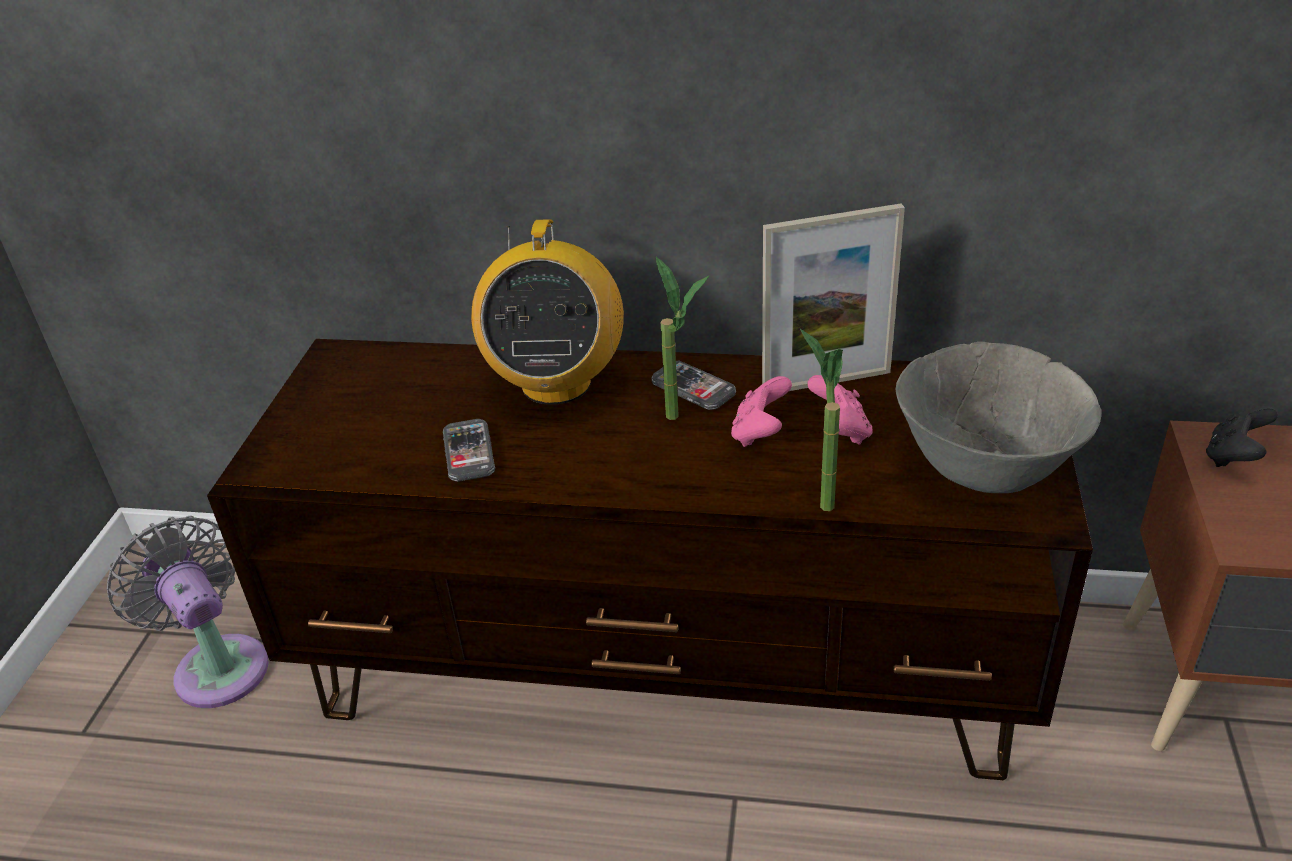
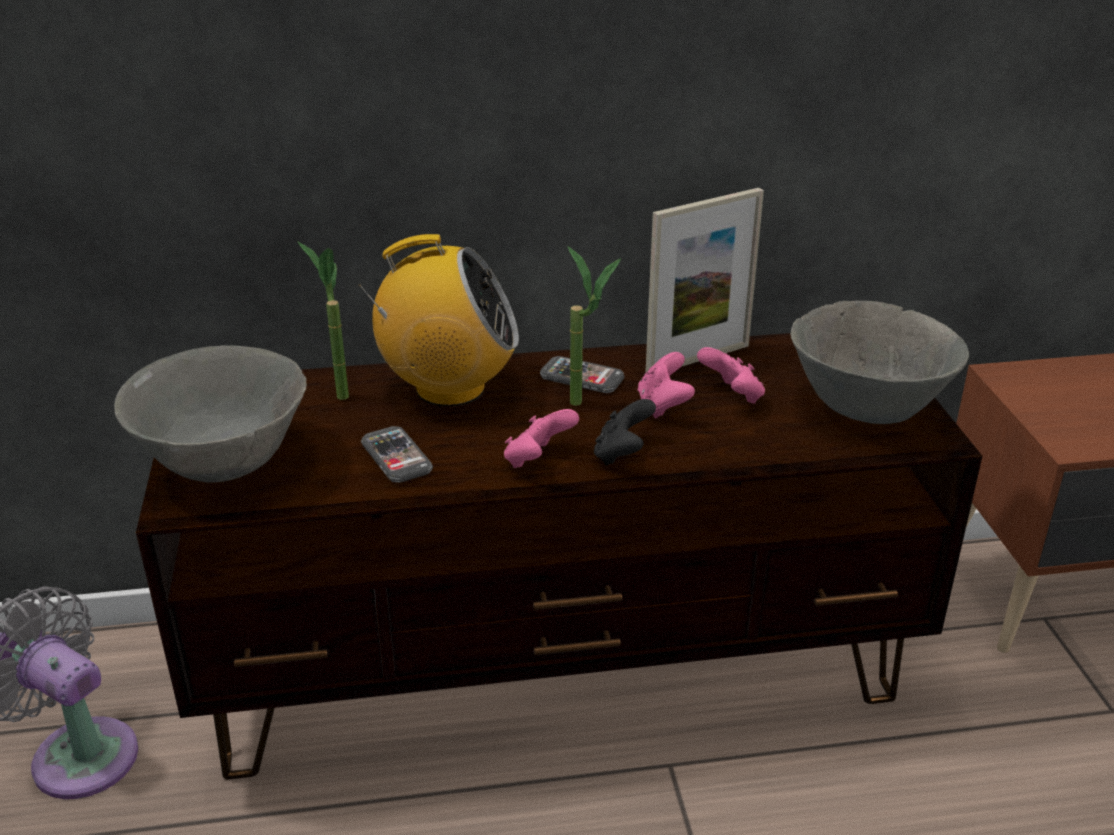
camera: 20 degrees left, 5 degrees down
radio [471,219,624,405] -> radio turned 75 degrees counterclockwise [358,234,519,407]
potted plant [800,329,843,511] -> potted plant moved to [297,241,349,400]
black game controller [1206,406,1278,467] -> black game controller moved to [594,399,656,465]
none -> grey bowl [114,345,307,483]
none -> pink game controller [504,409,579,468]

